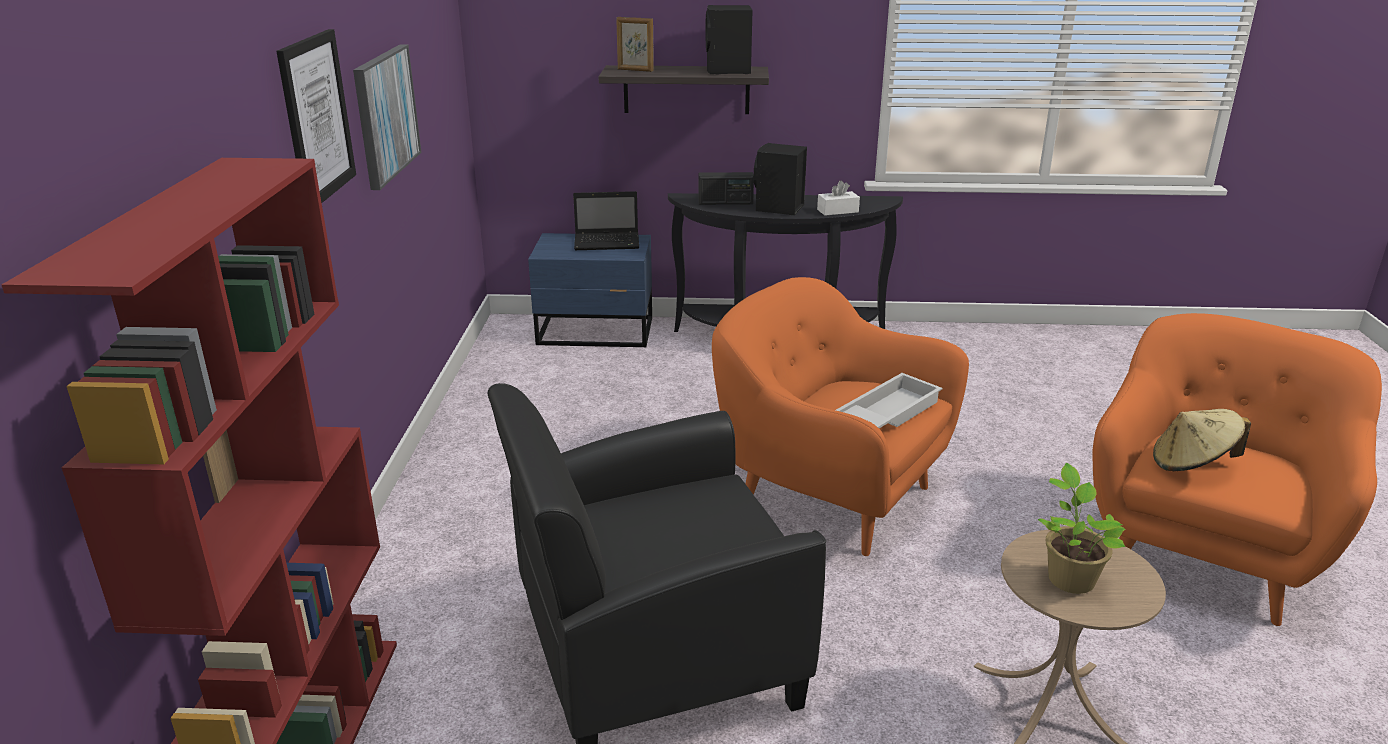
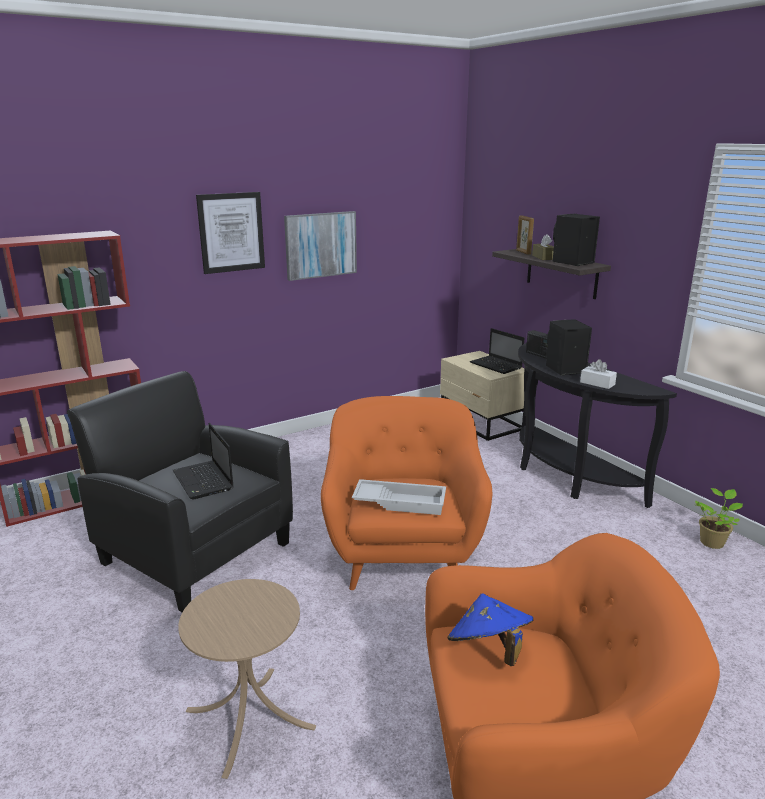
camera: 55 degrees right, 5 degrees down
blue nightstand [528,233,652,347] -> beige nightstand [440,351,525,441]
potted plant [1038,463,1126,594] -> potted plant moved to [695,488,743,549]
beige hat [1153,409,1251,471] -> blue hat [447,594,534,666]
none -> laptop [173,423,234,499]
none -> brown tissue box [532,234,554,260]

